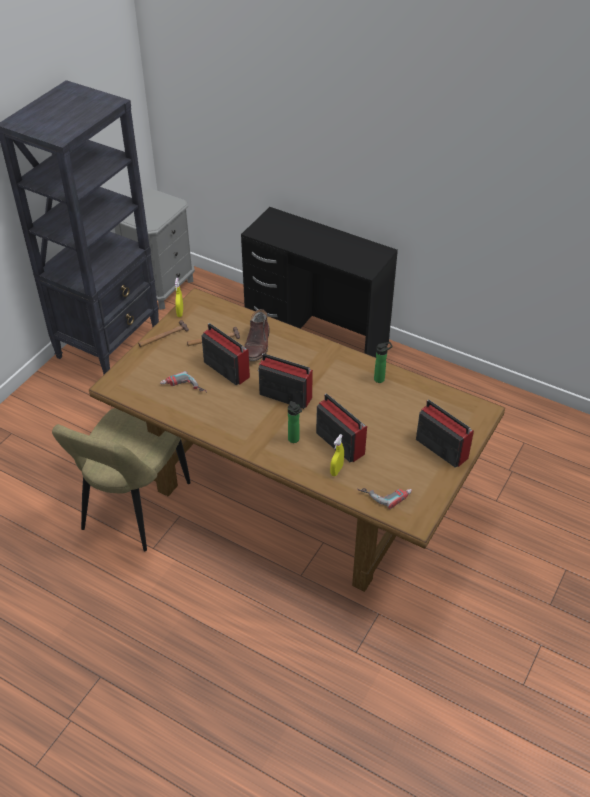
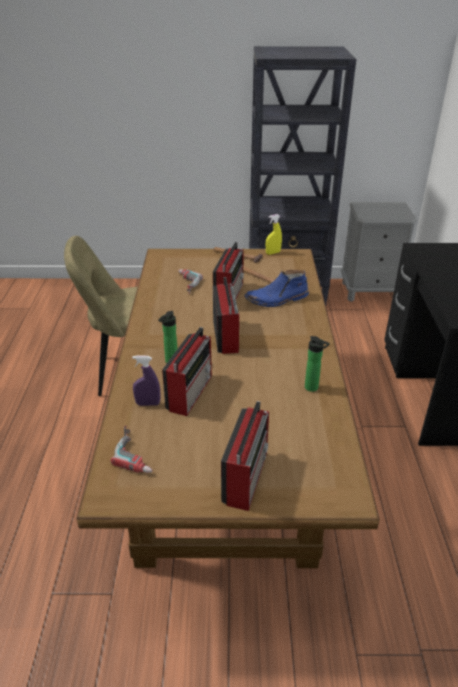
camera: 60 degrees right, 10 degrees down
brown boot [244,309,270,361] -> blue boot [245,270,309,307]
yellow spray bottle [330,434,344,476] -> purple spray bottle [132,356,161,406]

